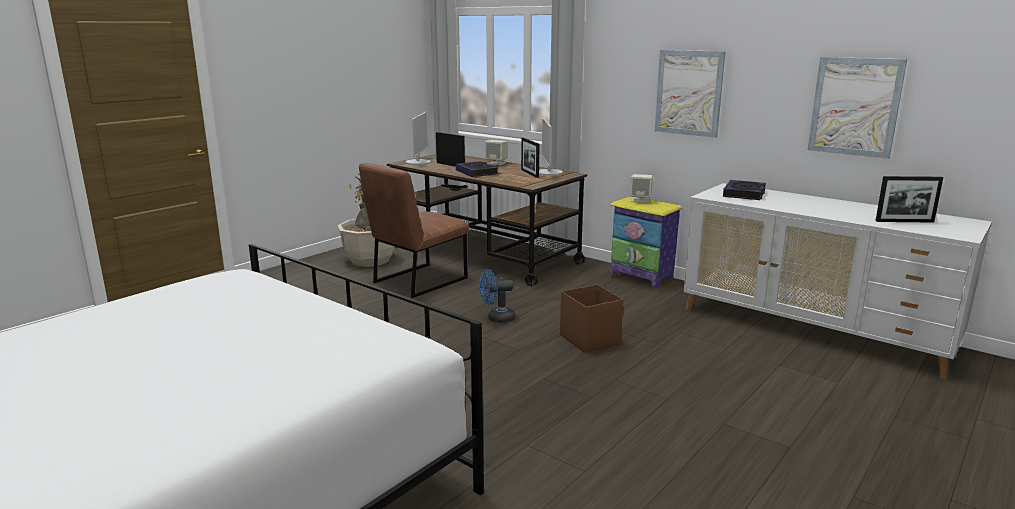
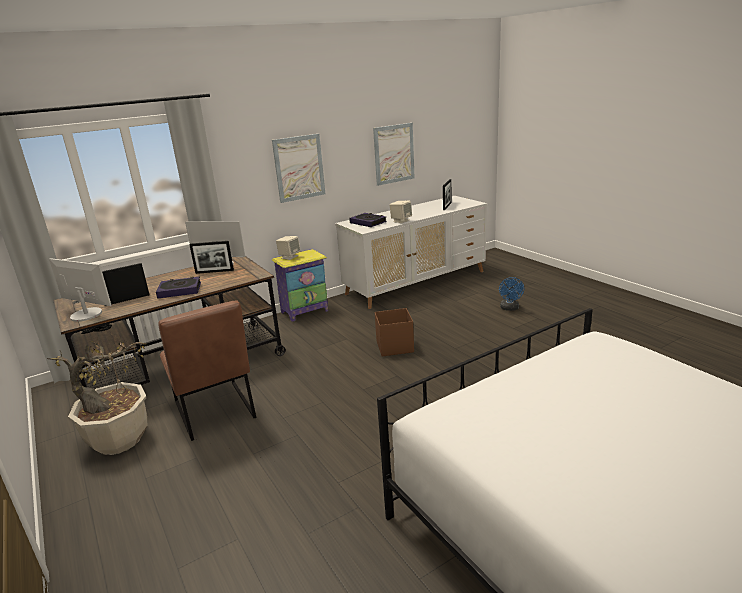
camera: 70 degrees left, 5 degrees up
blue fan [479,269,515,323] -> blue fan moved to [499,277,524,311]
beige speaker [485,140,508,165] -> beige speaker moved to [390,201,412,223]

